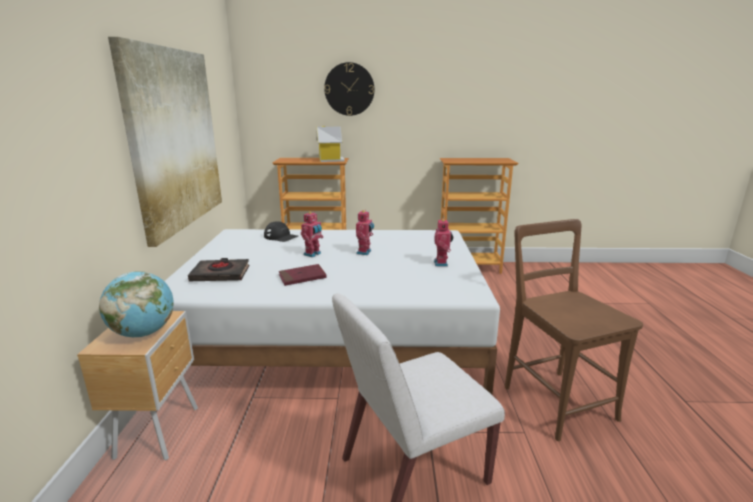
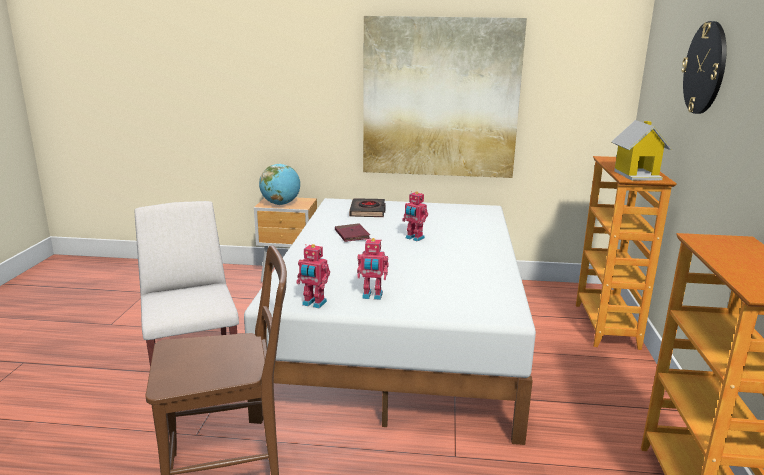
camera: 95 degrees right, 0 degrees up
black cap [264,221,298,242] -> none
toy robot [356,210,374,255] -> toy robot moved to [296,244,330,308]

